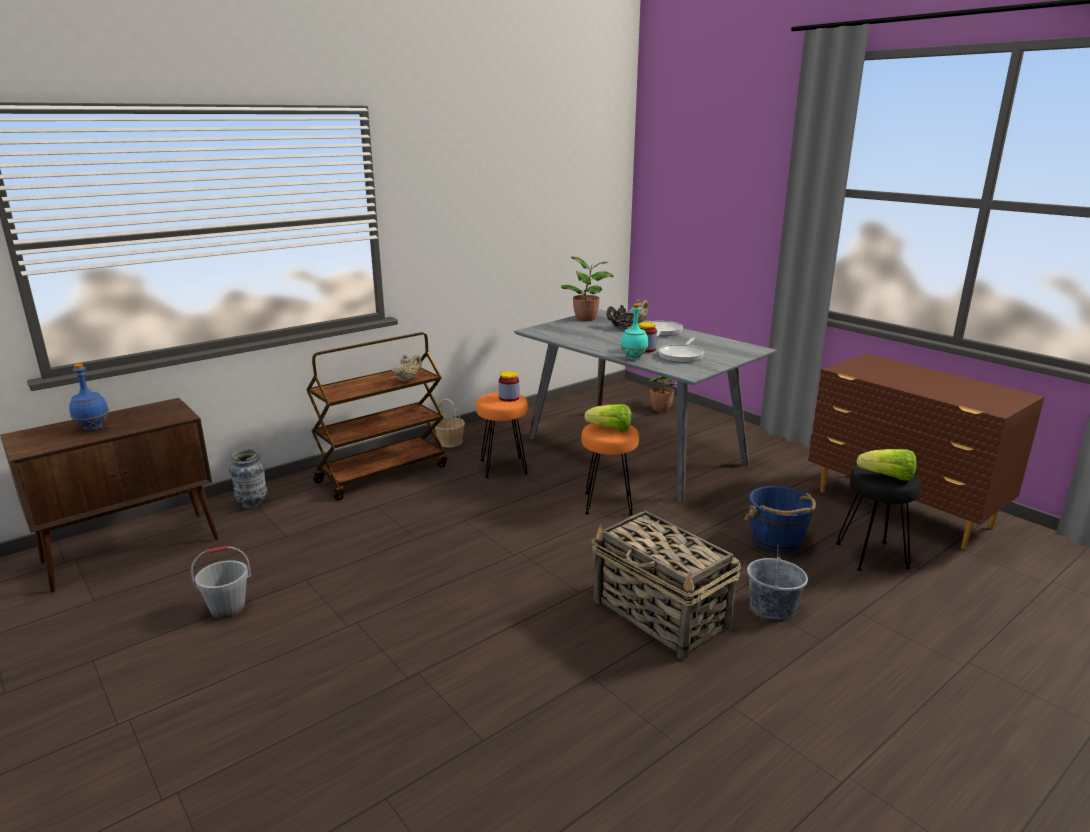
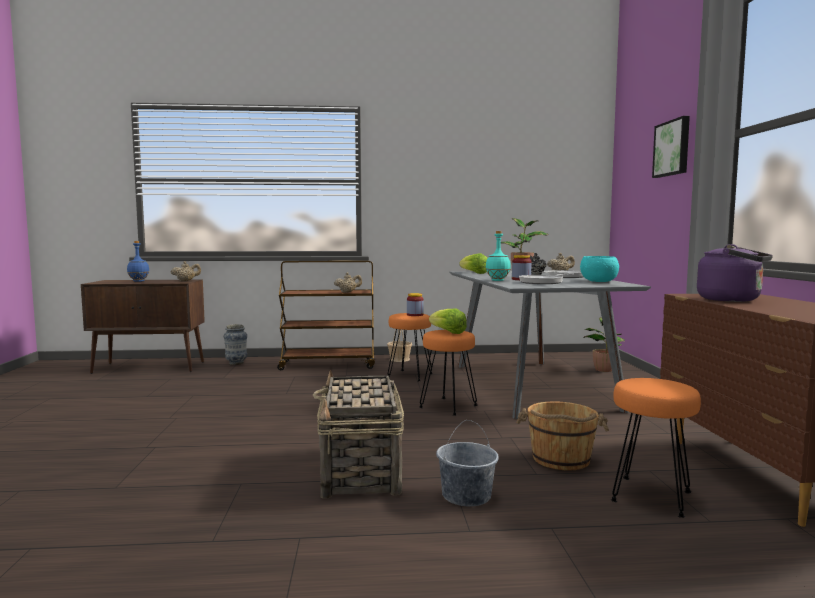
camera: 35 degrees right, 15 degrees down
grey bucket [191,546,251,618] -> none
blue bucket [744,486,816,553] -> brown bucket [516,401,609,470]
black stool [836,466,921,571] -> orange stool [611,378,701,518]
lettuce [857,449,917,481] -> lettuce moved to [459,253,488,274]
none -> beige teapot [170,261,201,281]
none -> turquoise bowl [580,256,619,282]
none -> picture [652,116,690,178]
none -> purple kettle [697,244,773,302]

